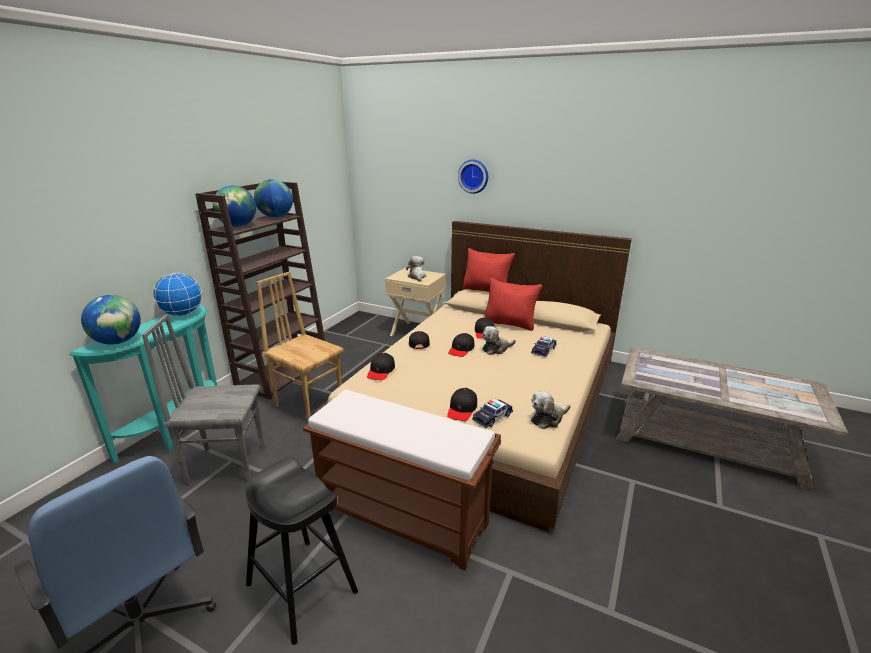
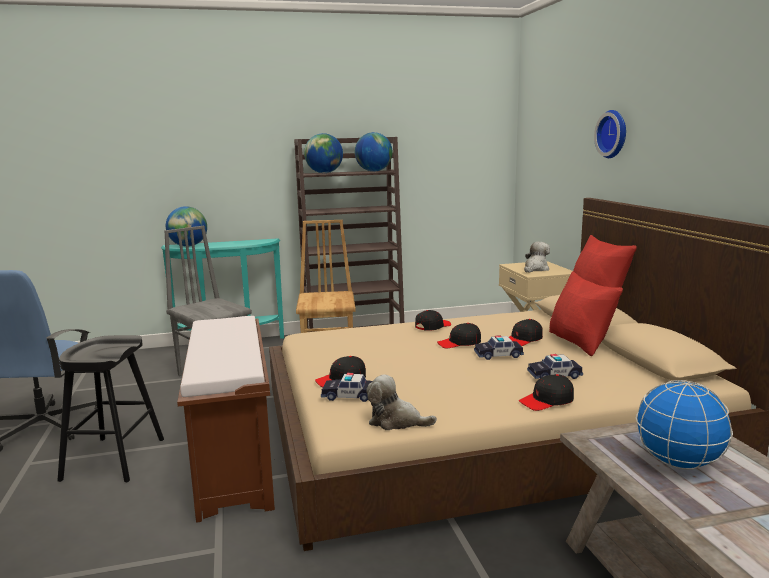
camera: 50 degrees right, 10 degrees down
globe [153,273,202,316] -> globe moved to [636,380,733,470]
black cap [367,353,395,380] -> black cap moved to [519,374,574,411]
plush toy [482,326,516,355] -> toy car [474,335,524,360]

